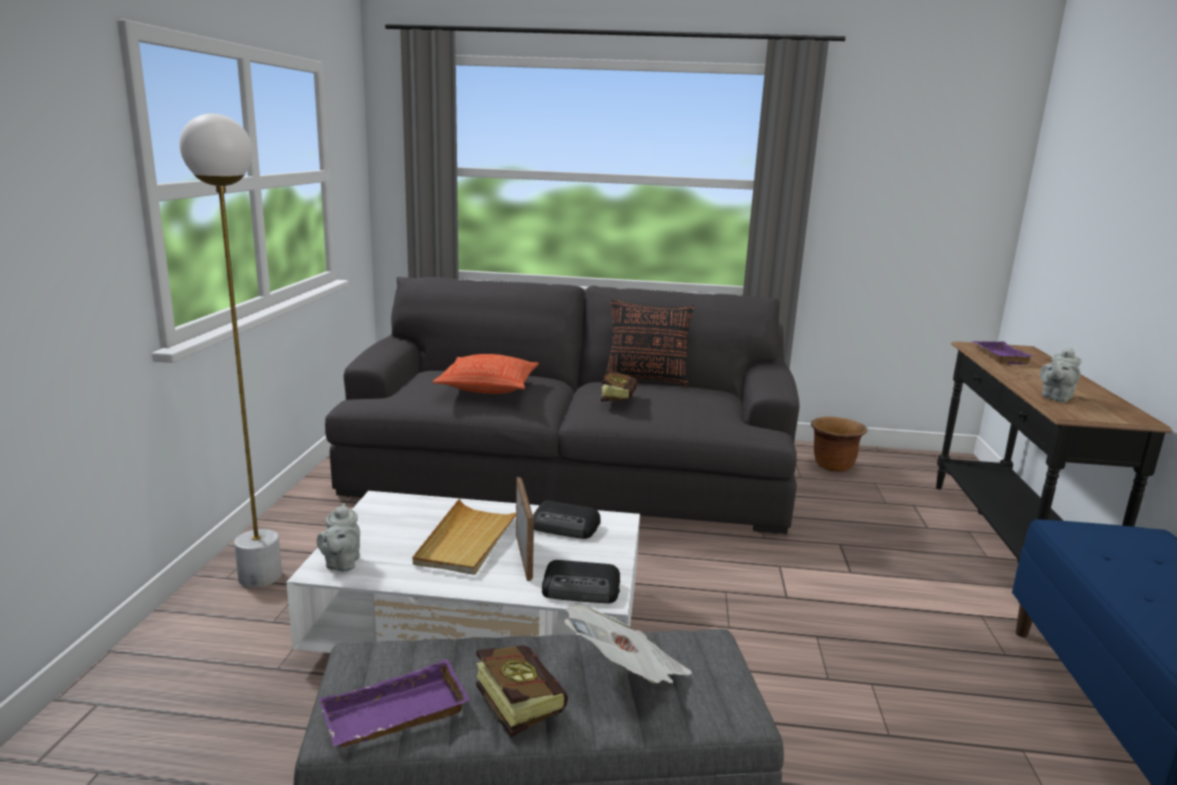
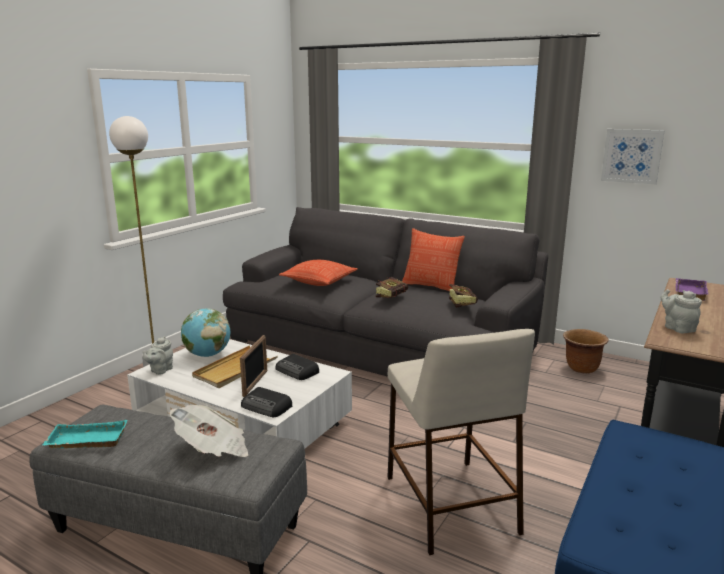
camera: 25 degrees right, 0 degrees up
purple tray [319,659,470,748] -> turquoise tray [43,420,127,448]
book [476,645,568,738] -> book moved to [449,284,478,308]
black pillow [604,299,694,387] -> orange pillow [402,228,465,292]
grey teapot [1040,348,1081,402] -> grey teapot turned 90 degrees clockwise [661,289,702,333]
none -> globe [181,308,230,357]
none -> beige stool [387,329,535,555]
none -> picture [601,129,665,184]

